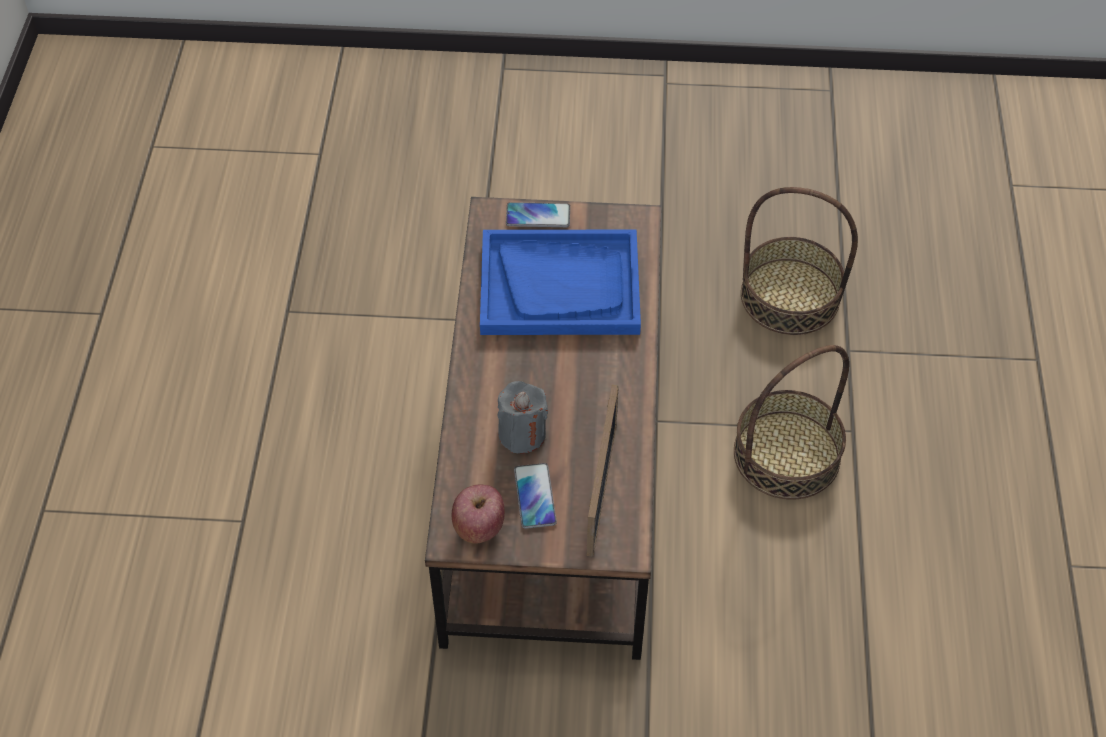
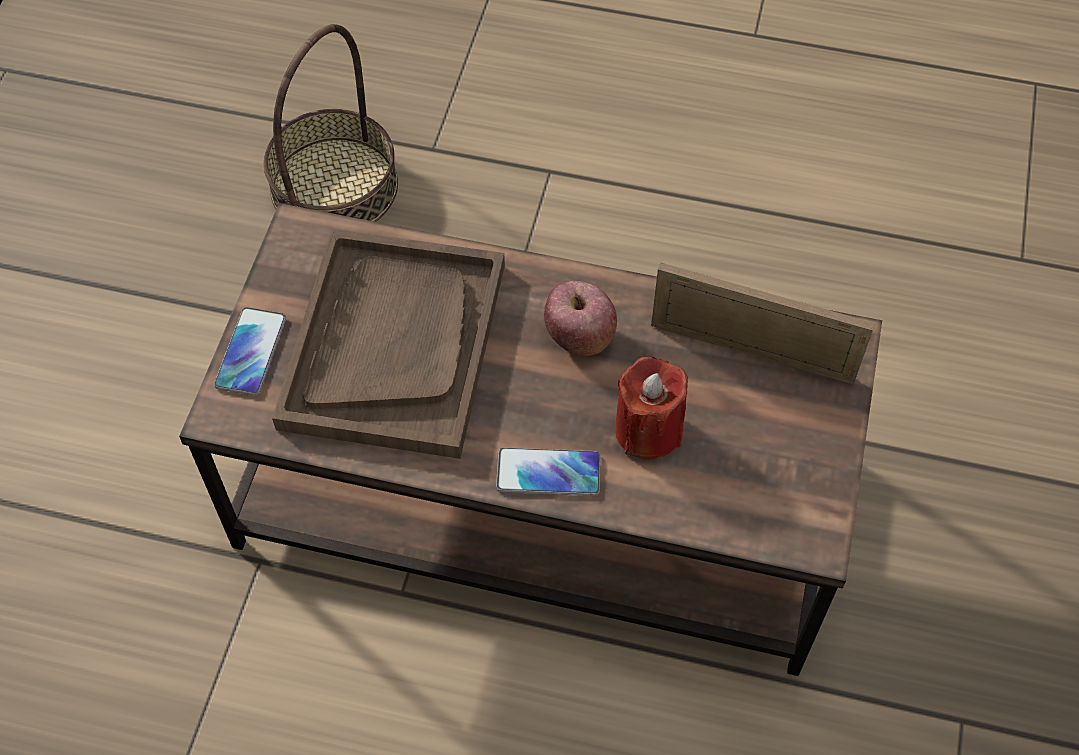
camera: 80 degrees left, 5 degrees up
apple [452,484,505,544] -> apple moved to [544,281,617,356]
blue tray [480,230,641,335] -> brown tray [272,229,505,459]
grey candle [497,381,548,453] -> red candle [615,357,688,459]
phone [514,463,557,529] -> phone moved to [496,447,601,496]
basket [734,345,849,500] -> none

